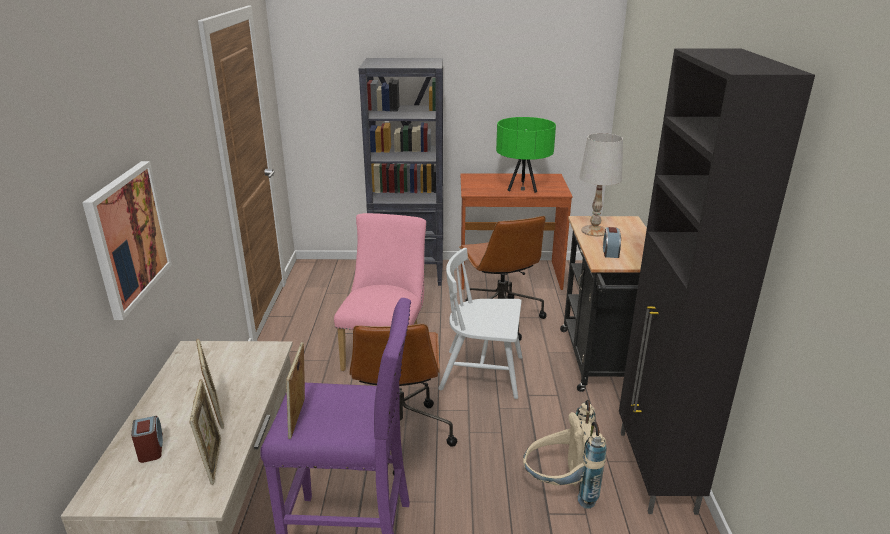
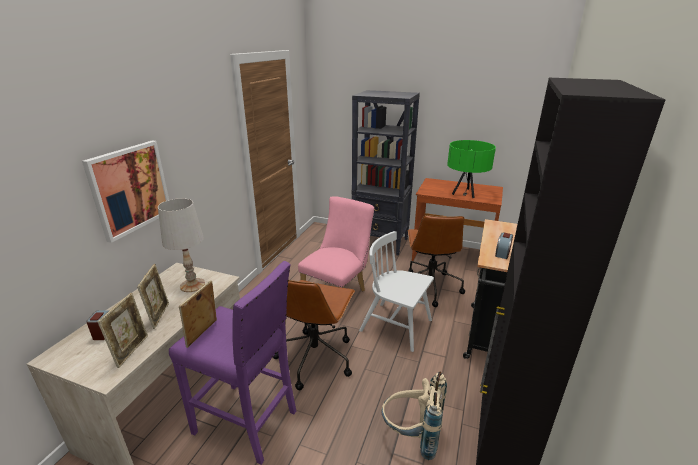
camera: 20 degrees right, 0 degrees up
white table lamp [580,133,623,236] -> white table lamp moved to [158,198,205,292]

